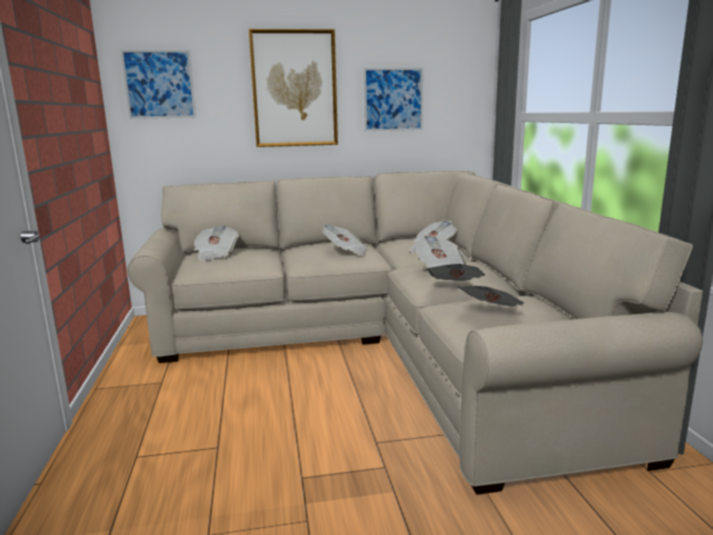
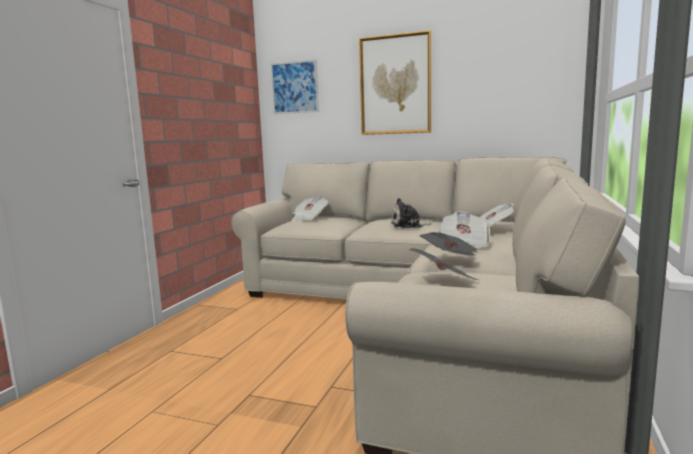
camera: 30 degrees right, 5 degrees down
newspaper [323,224,367,256] -> plush toy [391,198,431,228]
picture [364,68,423,131] -> none

